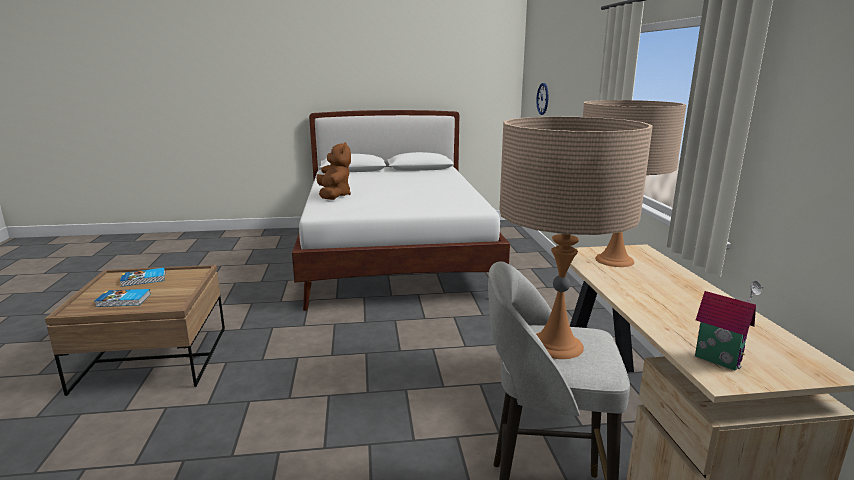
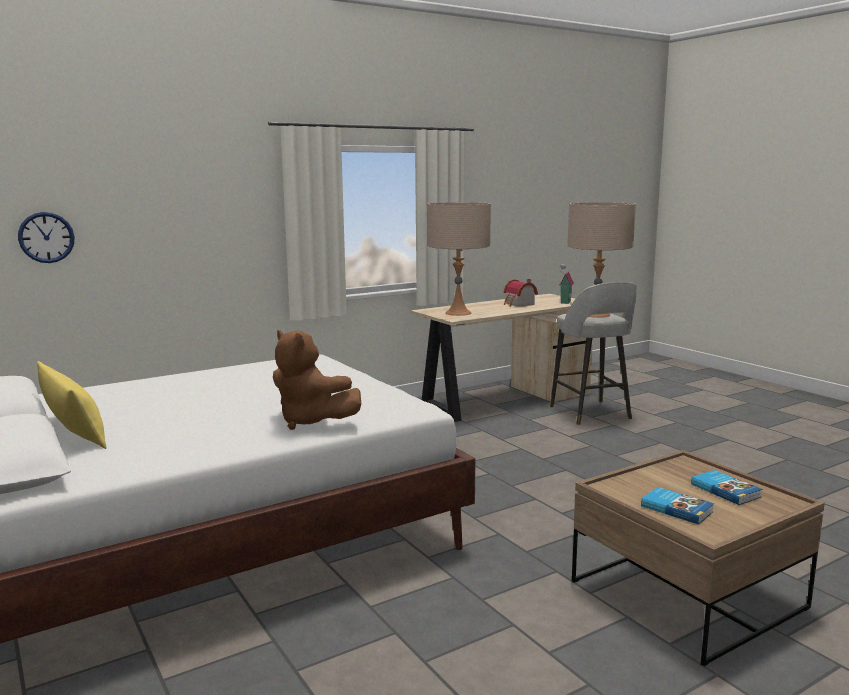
camera: 115 degrees left, 5 degrees down
brown plush toy [316,142,351,200] -> brown plush toy turned 105 degrees counterclockwise [273,330,361,430]
none -> yellow pillow [37,361,107,449]
none -> toy house [504,279,538,307]

